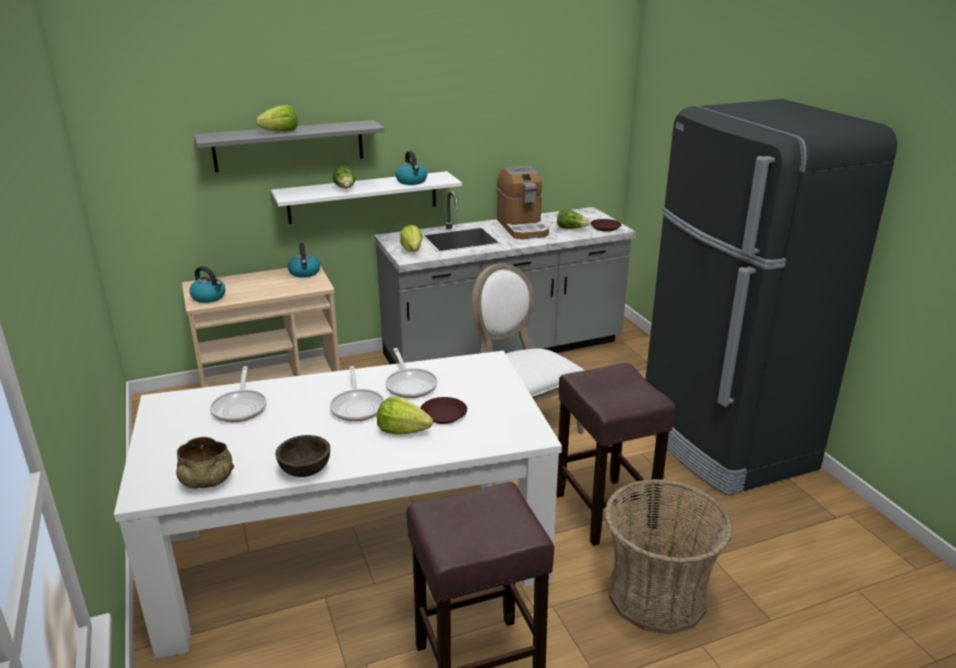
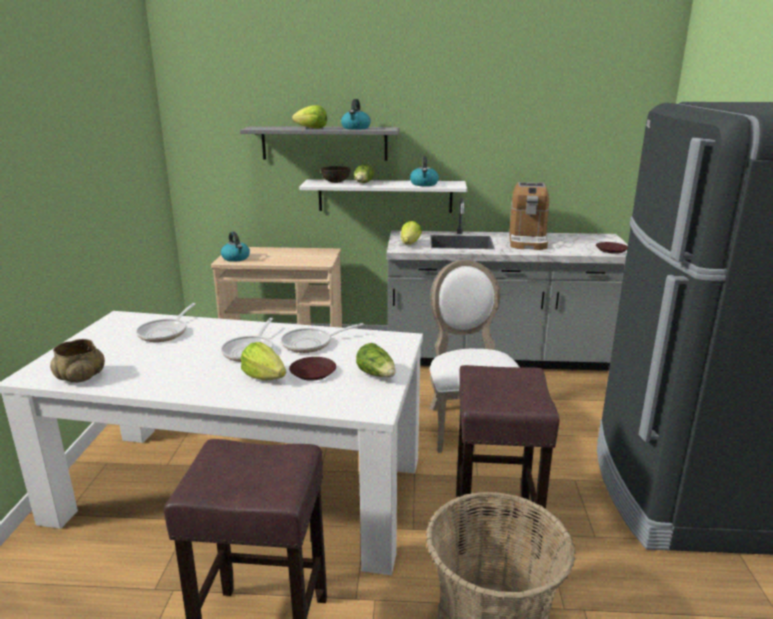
camera: 25 degrees right, 5 degrees down
brown bowl [275,435,330,477] -> brown bowl moved to [321,166,350,183]
kettle [288,243,320,278] -> kettle moved to [341,99,371,130]
frying pan [385,348,437,398] -> frying pan turned 60 degrees clockwise [281,323,364,353]
lettuce [557,209,590,229] -> lettuce moved to [356,343,396,377]

